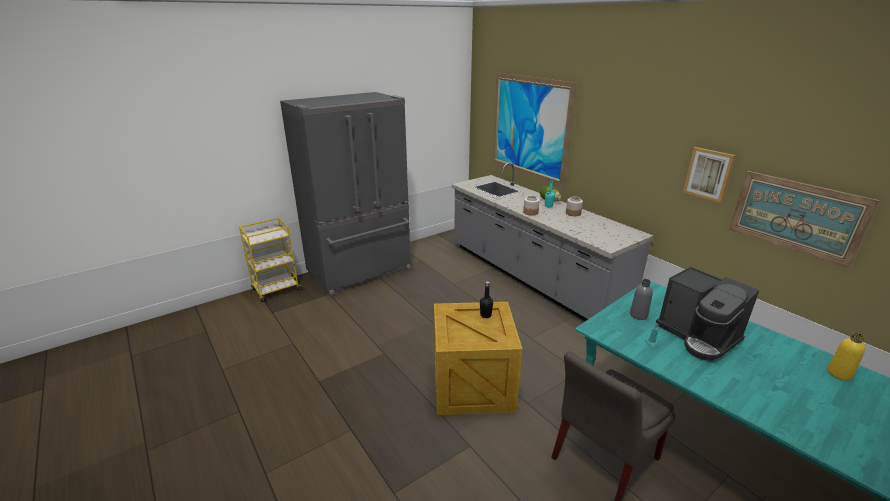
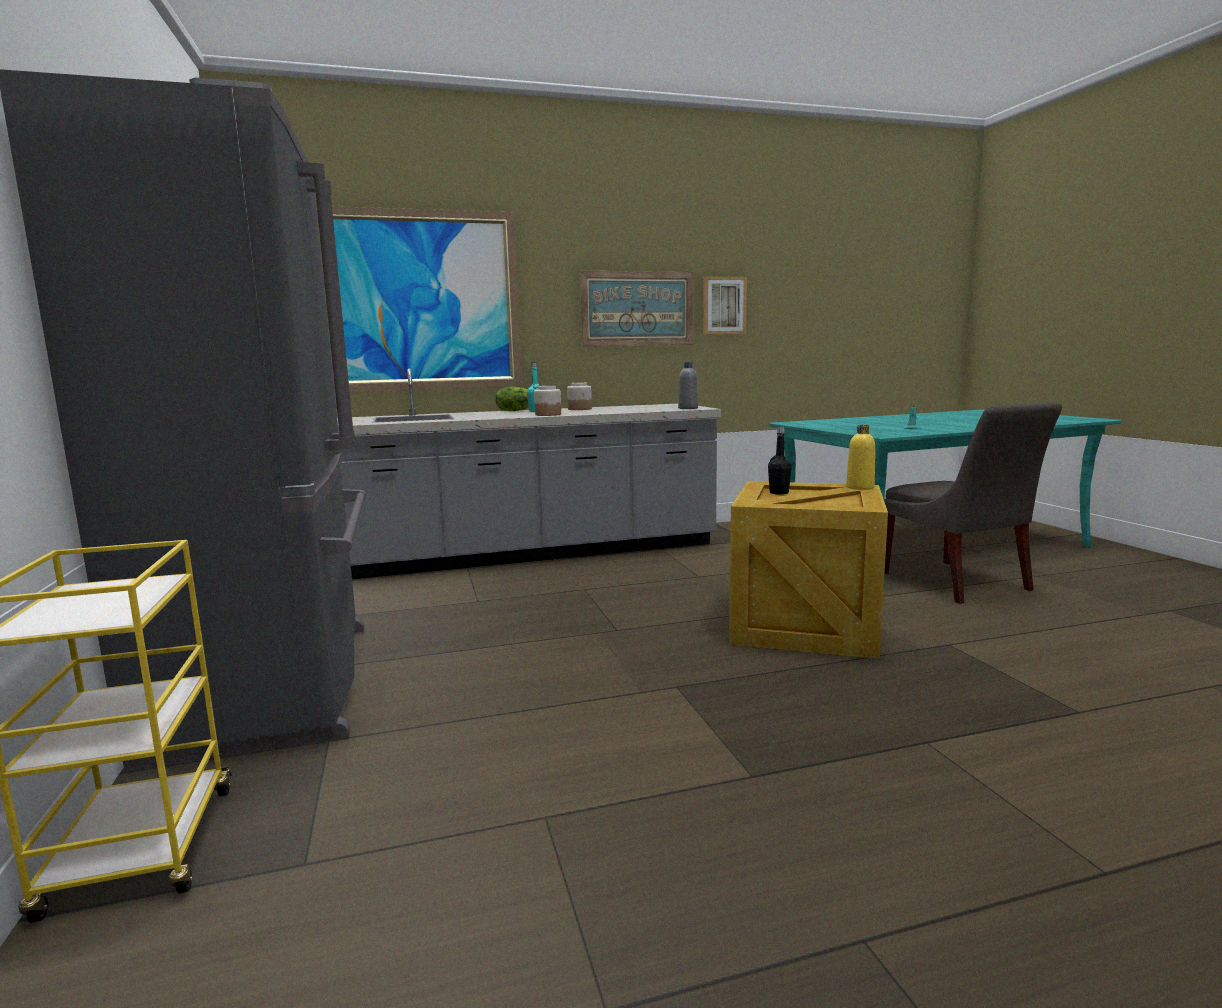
camera: 70 degrees left, 15 degrees down
grey bottle [630,279,653,320] -> grey bottle moved to [678,362,698,409]
coffee machine [656,267,759,361] -> none
picture [729,171,879,268] -> picture moved to [579,271,693,347]
yellow bottle [827,333,865,381] -> yellow bottle moved to [846,425,875,490]

